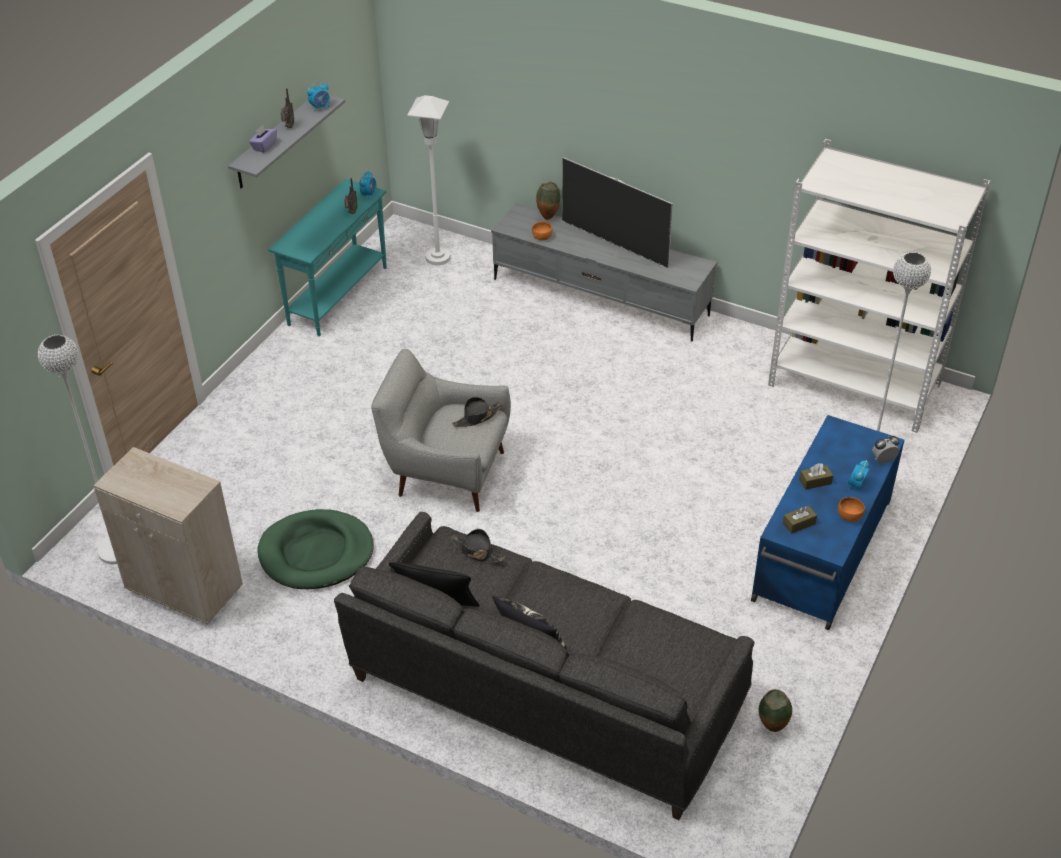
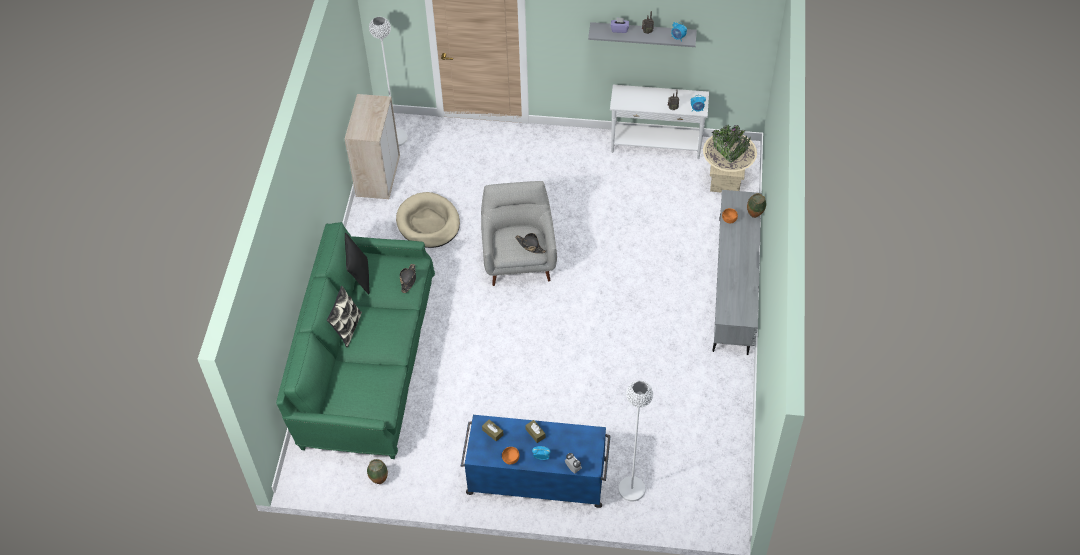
camera: 70 degrees right, 10 degrees up
green dog bed [257,509,374,589] -> beige dog bed [396,192,460,248]
turquoise console table [268,179,387,336] -> white console table [610,85,709,159]
grey sofa [334,512,755,820] -> green sofa [276,222,435,459]
white floor lamp [407,95,451,265] -> beige planter [703,125,757,193]
television [562,157,673,268] -> none
white bookcase [768,139,990,433] -> none

